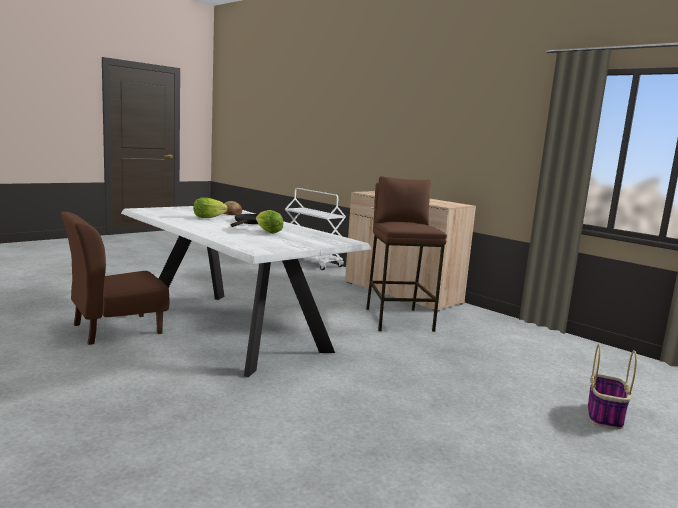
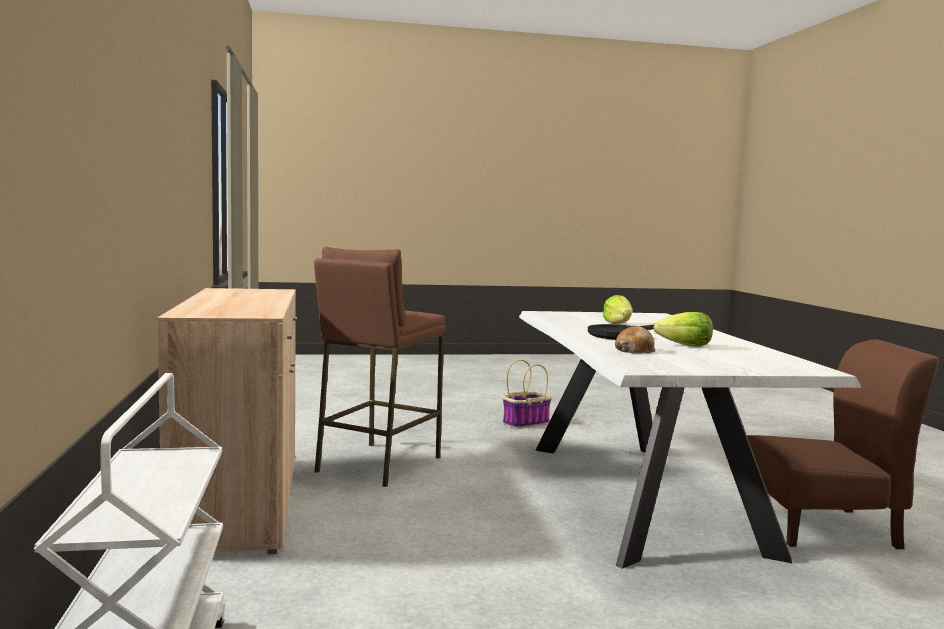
camera: 145 degrees left, 5 degrees down
basket [588,344,637,429] -> basket moved to [503,359,552,429]

